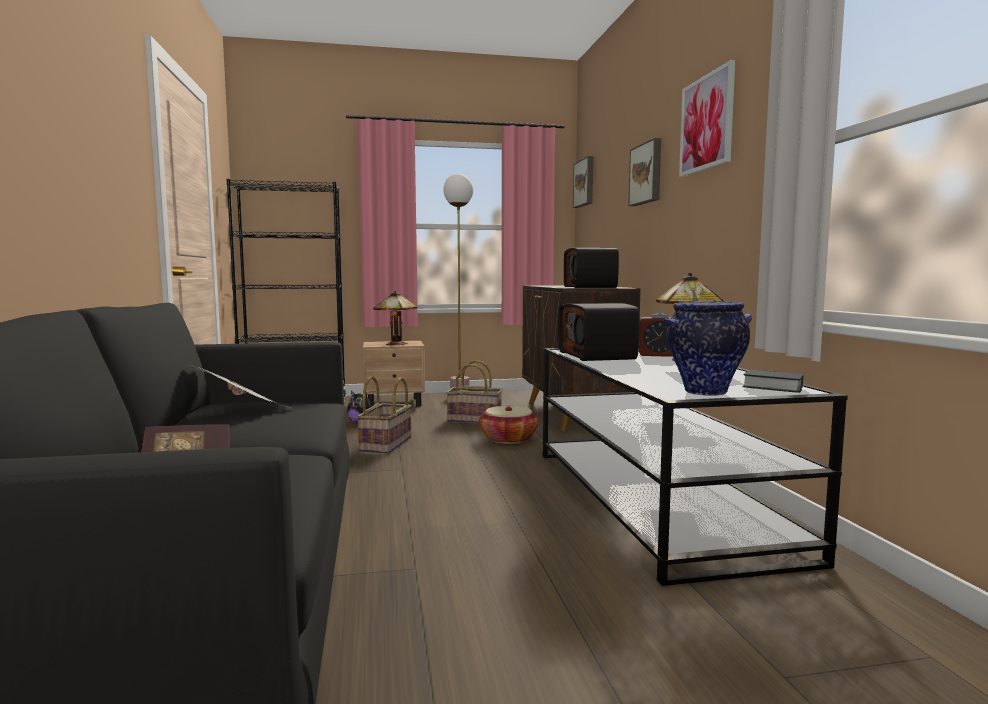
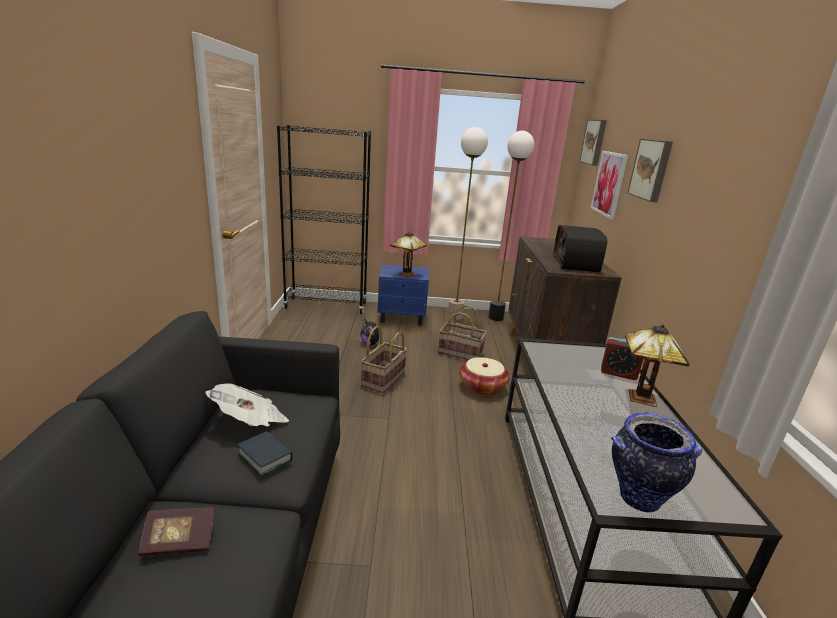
camera: 10 degrees right, 15 degrees up
beige nightstand [363,341,425,407] -> blue nightstand [377,265,429,326]
radio [558,303,640,361] -> none
picture [679,60,735,177] -> picture moved to [591,151,628,219]
book [743,370,803,393] -> book moved to [237,431,293,477]
none -> floor lamp [488,131,535,321]

